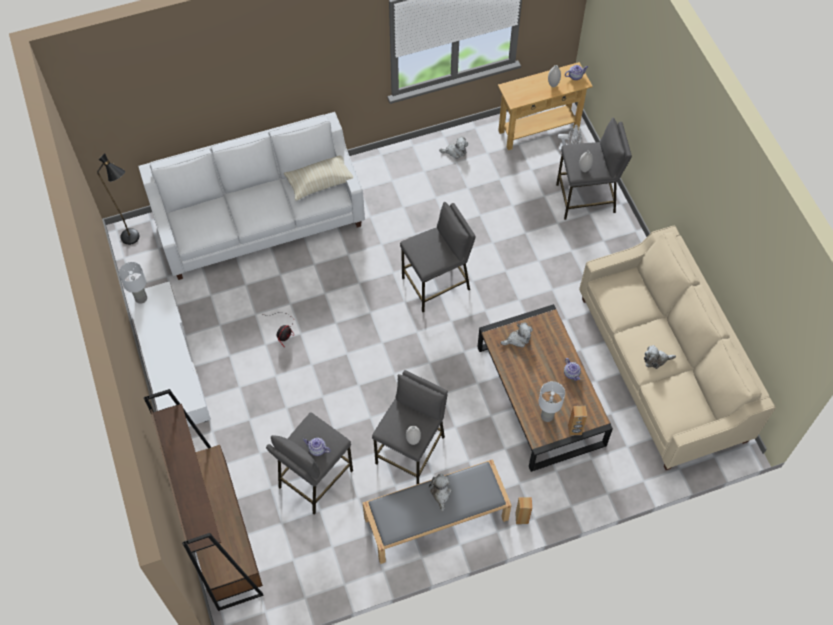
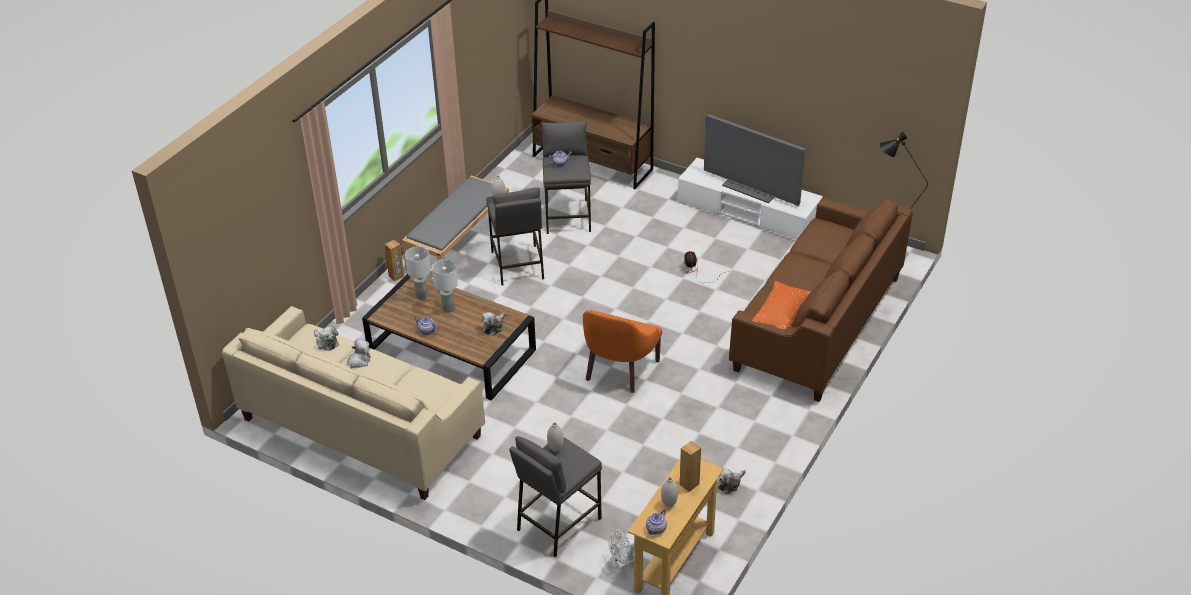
camera: 140 degrees right, 20 degrees down
white table lamp [119,262,147,304] -> white table lamp moved to [432,259,458,313]
white sofa [138,112,365,280] -> brown sofa [729,198,913,402]
beige pillow [284,156,353,201] -> orange pillow [752,281,811,329]
grey stool [400,202,476,312] -> orange armchair [583,310,662,393]
plush toy [429,474,452,512] -> plush toy moved to [314,326,339,351]
brown speaker [568,406,587,436] -> brown speaker moved to [680,441,701,492]
none -> television [704,114,806,206]

